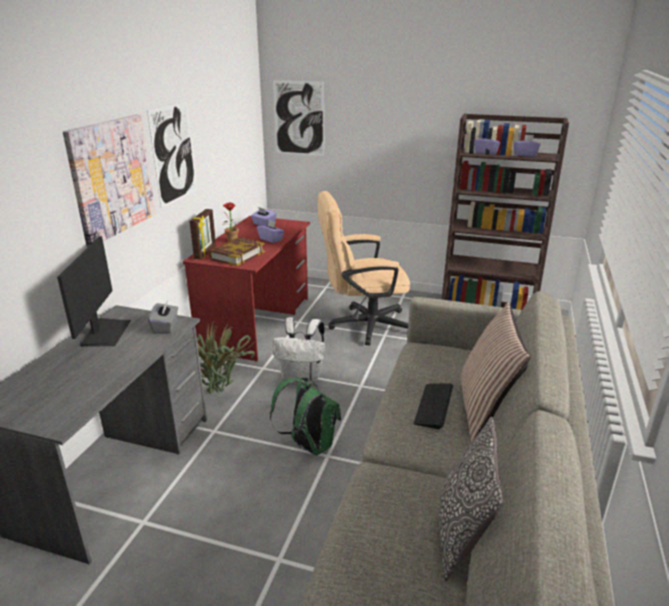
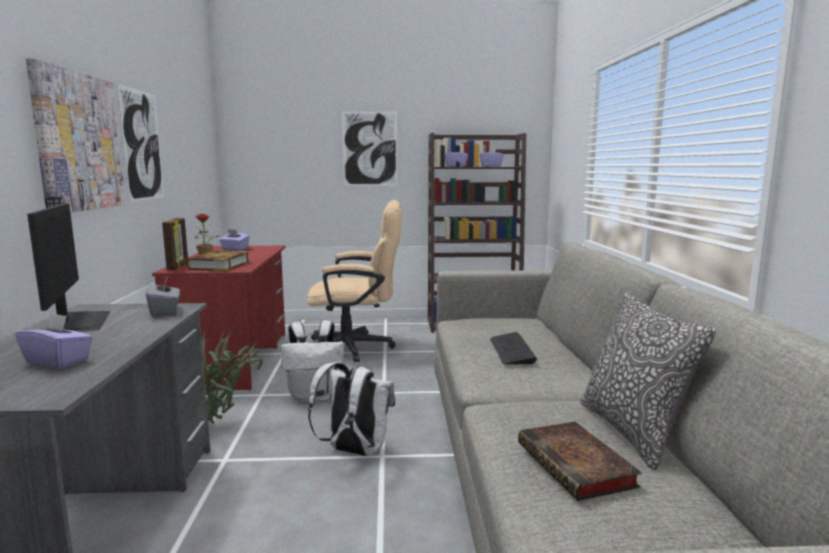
camera: 20 degrees left, 15 degrees down
purple tissue box [257,220,284,243] -> purple tissue box moved to [15,313,93,369]
green backpack [270,378,341,456] -> white backpack [308,362,395,456]
picture [273,80,325,156] -> picture moved to [342,111,397,186]
beige office chair [318,191,410,345] -> beige office chair turned 150 degrees counterclockwise [307,200,402,363]
pillow [461,302,531,442] -> none
none -> book [518,422,642,501]

